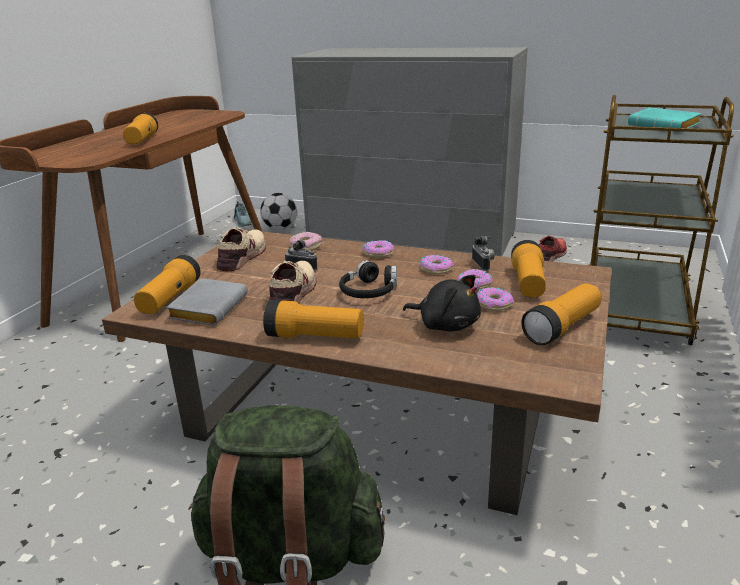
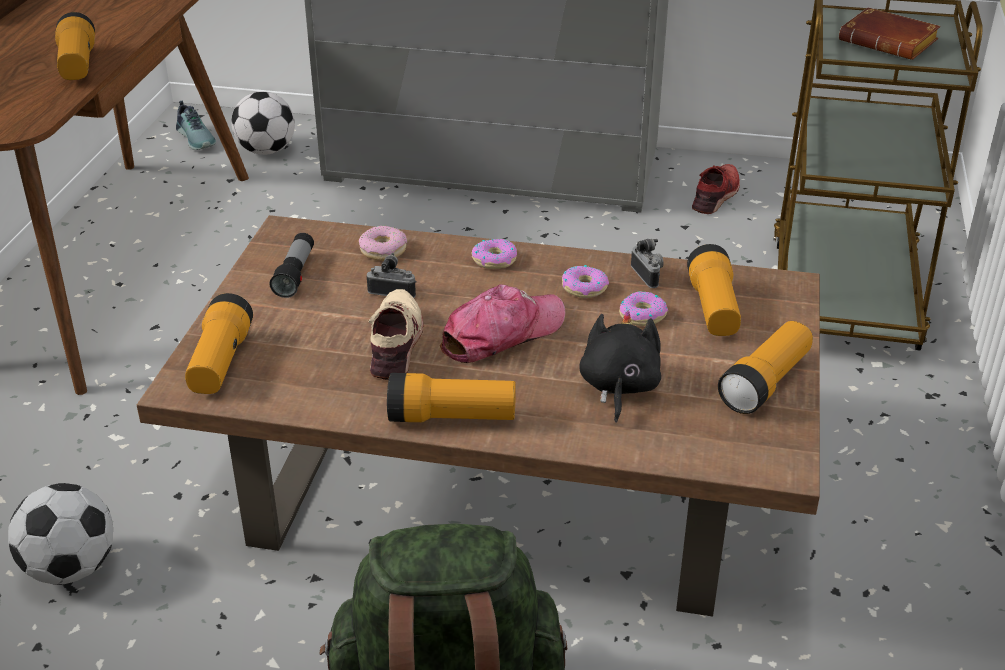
camera: 10 degrees left, 10 degrees up
grey book [166,278,248,326] -> none
beige shoe [216,227,266,272] -> flashlight [270,233,314,298]
black headphones [339,260,397,298] -> cap [440,284,565,363]
black plush toy [403,275,481,331] -> black plush toy turned 105 degrees counterclockwise [579,310,661,423]
donut [477,287,513,311] -> none
turquoise book [628,107,702,132] -> brown book [839,7,940,60]
none -> football [8,483,113,585]

